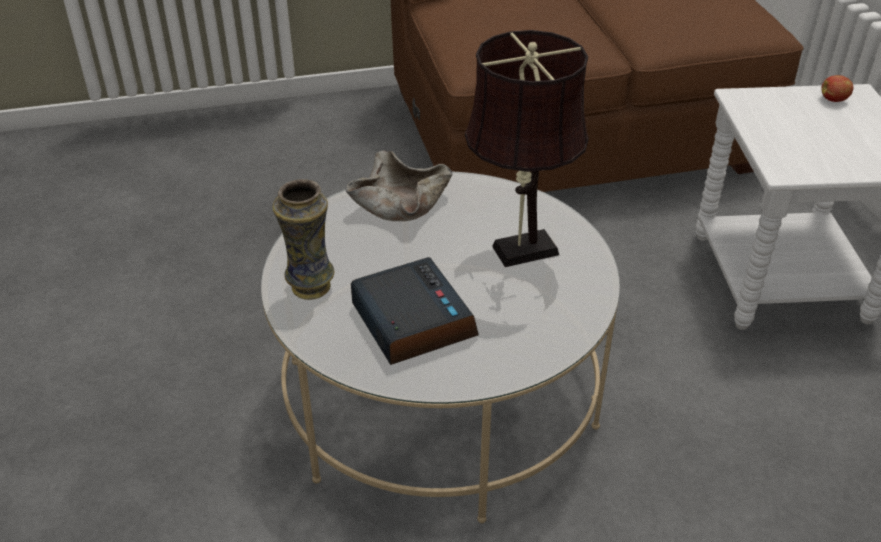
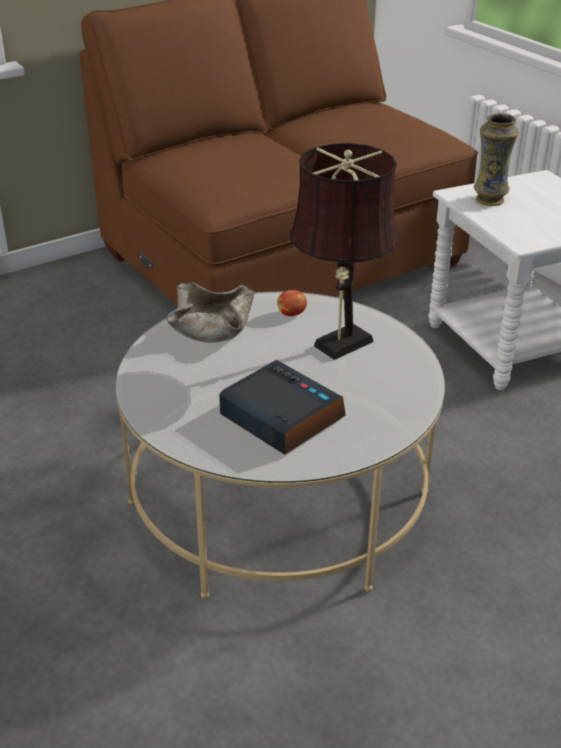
camera: 20 degrees left, 5 degrees down
vase [273,179,334,300] -> vase moved to [474,113,519,206]
apple [821,75,853,102] -> apple moved to [277,290,307,316]

